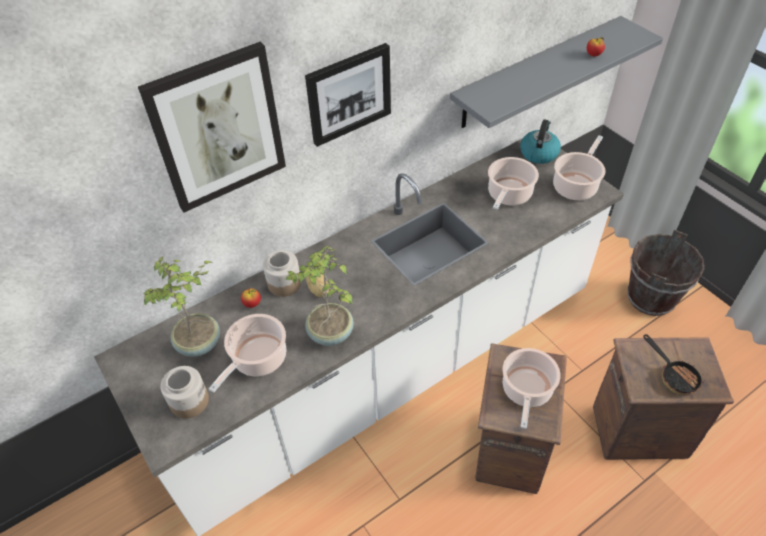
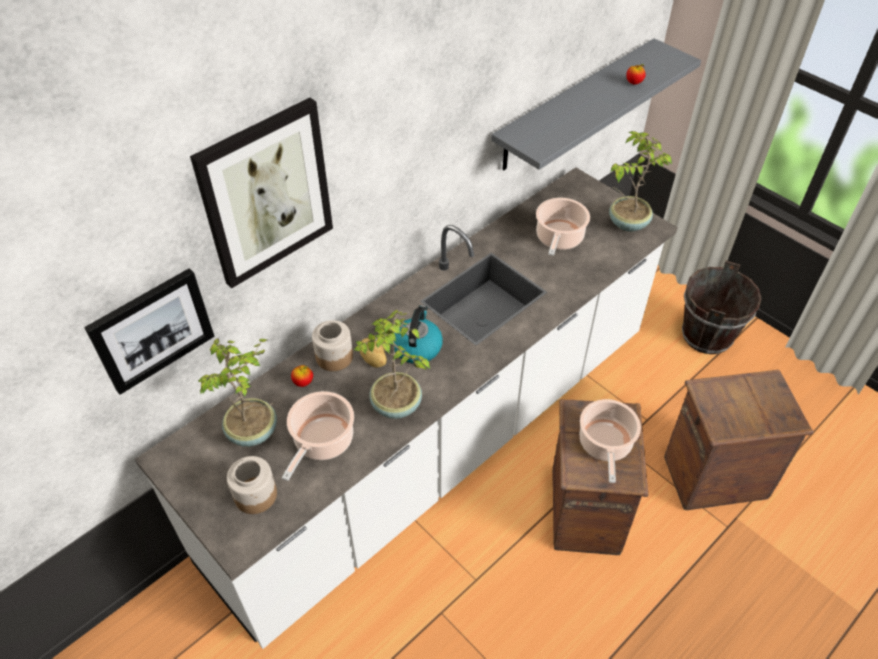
camera: 10 degrees left, 0 degrees up
picture [305,43,391,147] -> picture moved to [84,268,215,395]
kettle [520,120,561,164] -> kettle moved to [394,305,443,364]
cooking pot [553,135,605,200] -> potted plant [609,131,672,232]
frying pan [643,334,704,395] -> none

